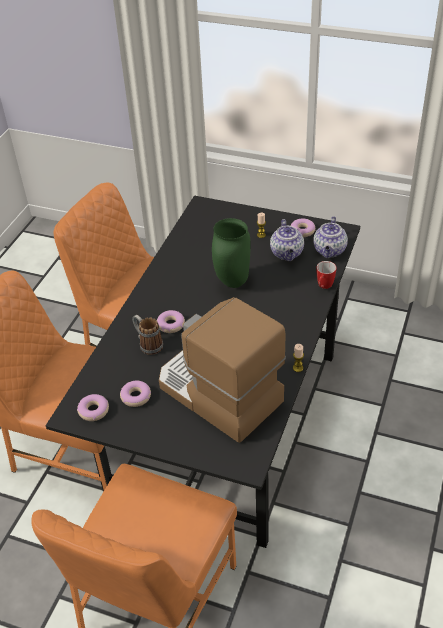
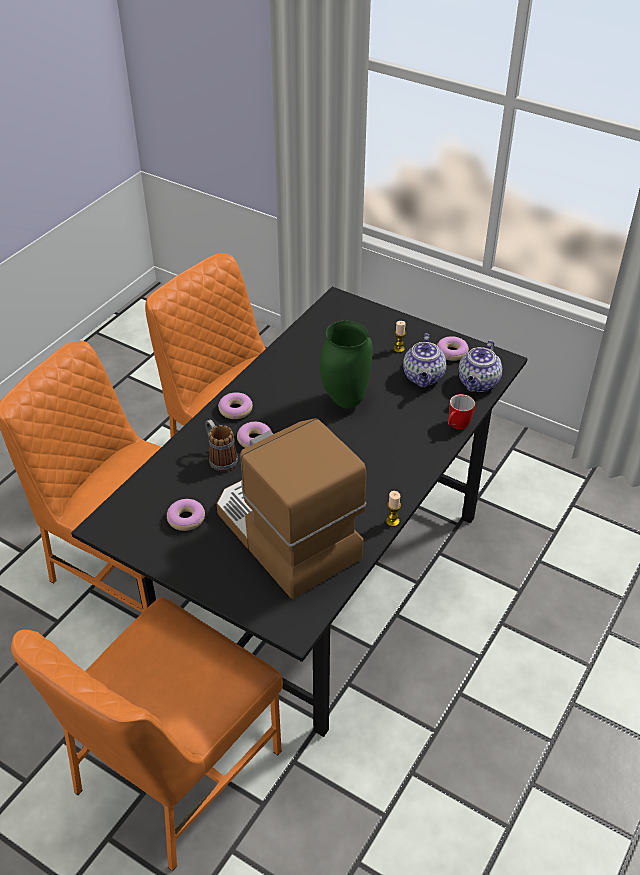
camera: 10 degrees right, 0 degrees up
donut [77,394,109,421] -> donut moved to [218,392,253,419]

